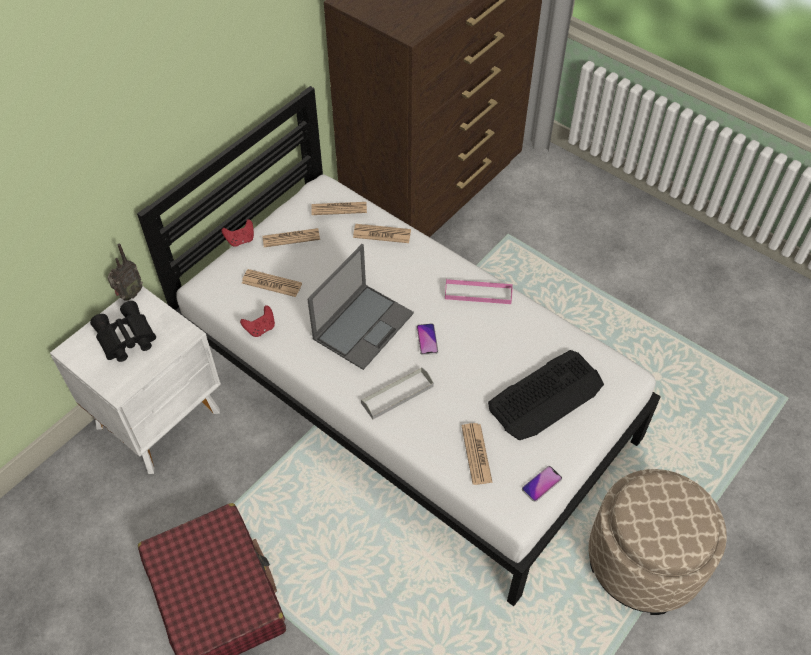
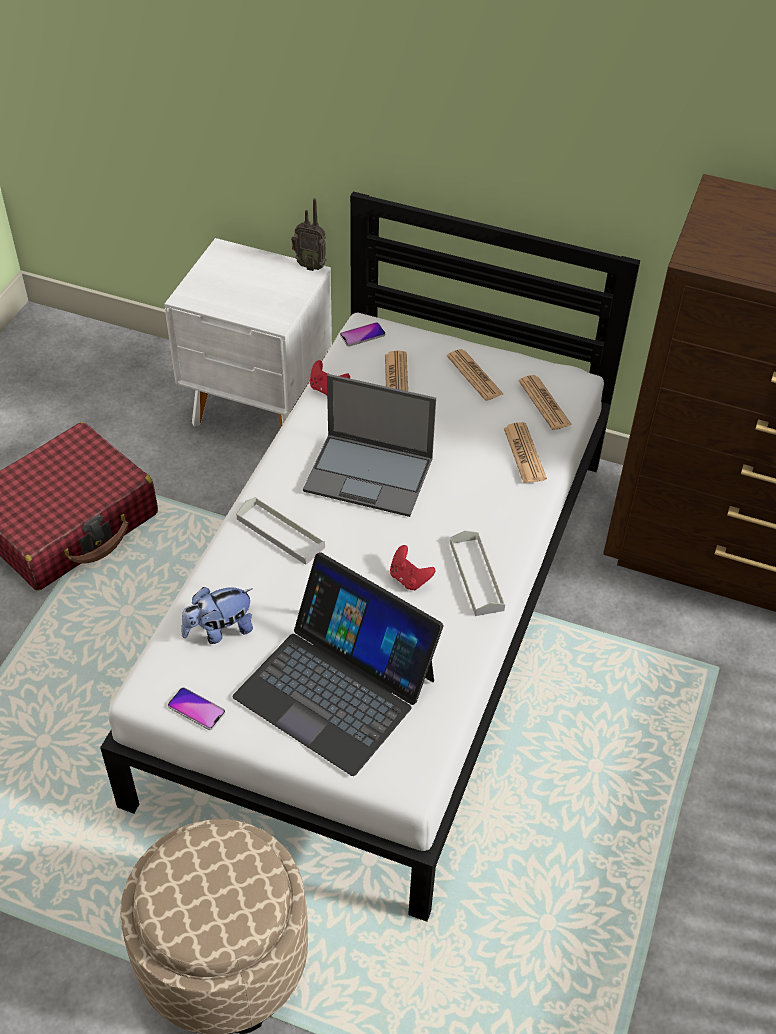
camera: 70 degrees right, 5 degrees down
black binoculars [90,301,156,362] -> none
red game controller [222,219,254,247] -> red game controller moved to [390,545,435,590]
phone [417,323,438,355] -> phone moved to [340,322,385,347]
pink tray [445,279,513,304] -> grey tray [450,530,505,616]
newspaper [462,423,493,485] -> plush toy [181,587,253,644]
keyboard [488,350,604,440] -> laptop [232,552,443,776]

